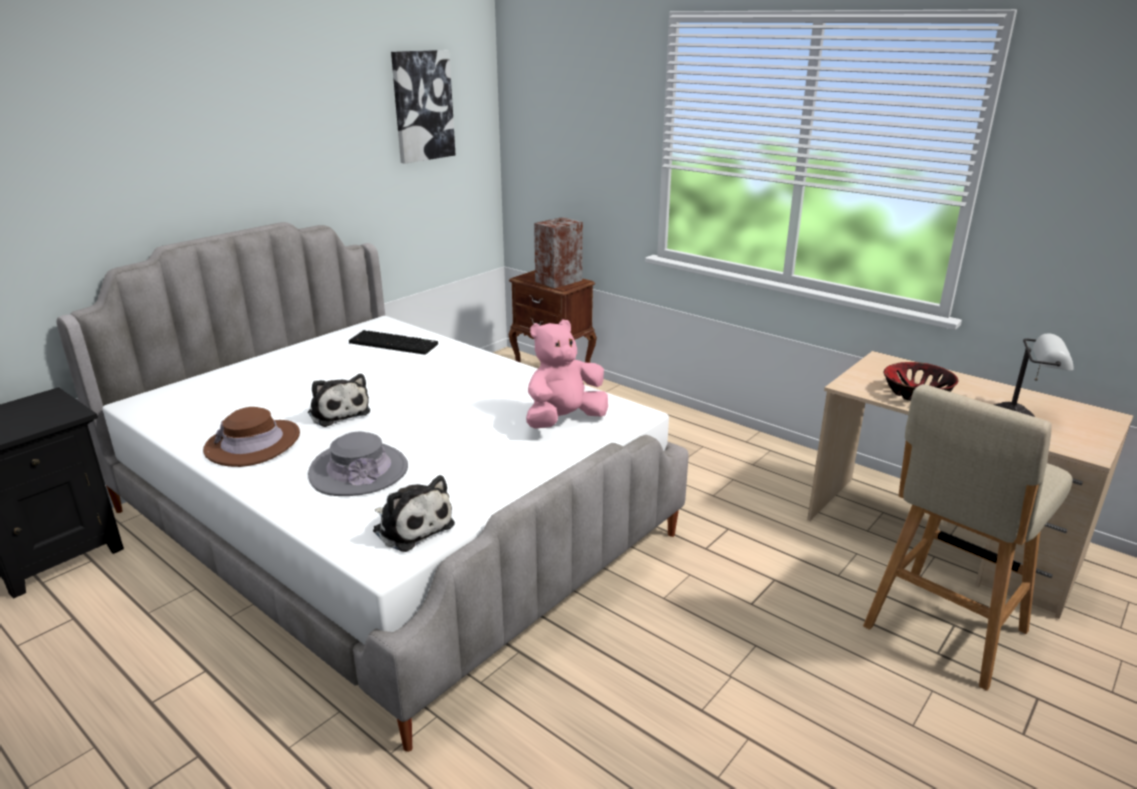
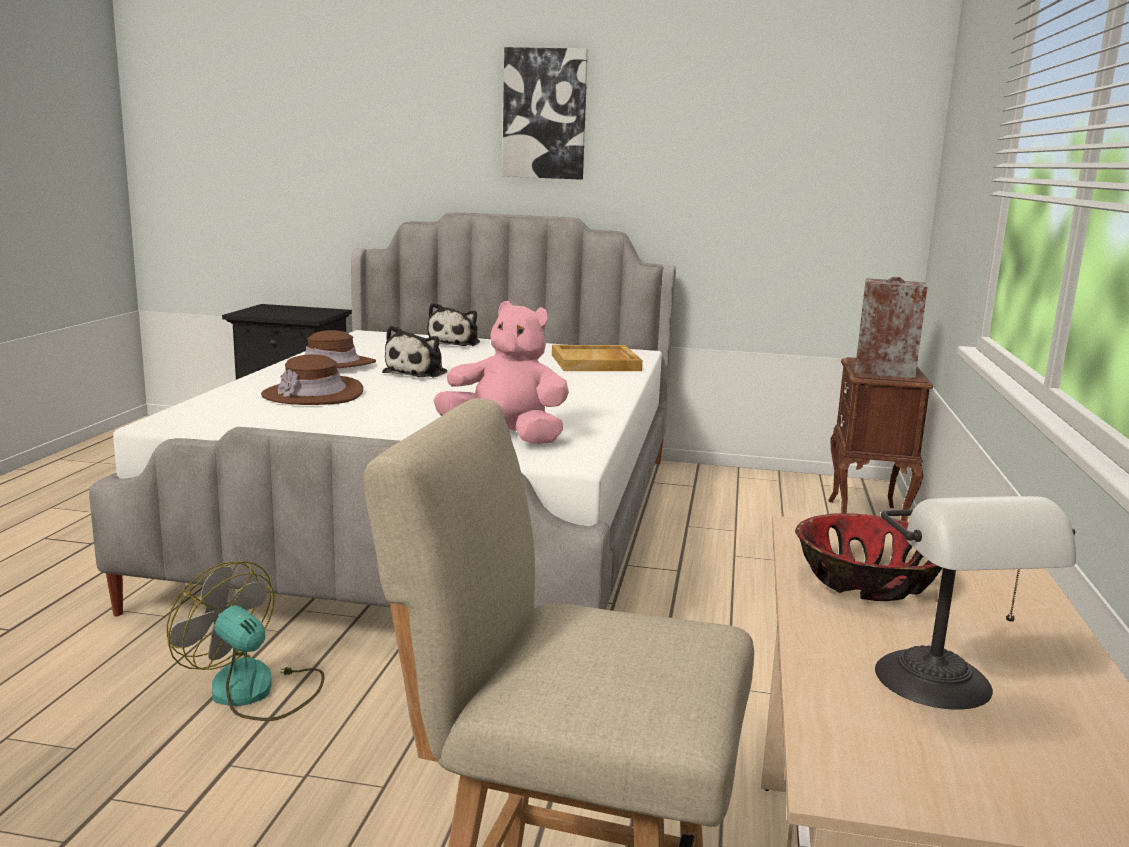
camera: 60 degrees right, 10 degrees down
grey hat [308,432,408,496] -> brown hat [261,354,363,405]
keyboard [349,330,438,355] -> beige tray [552,345,643,371]
plush toy [373,475,455,552] -> plush toy moved to [427,303,480,346]
picture [391,50,455,164] -> picture moved to [502,47,588,180]
none -> fan [167,561,325,721]

